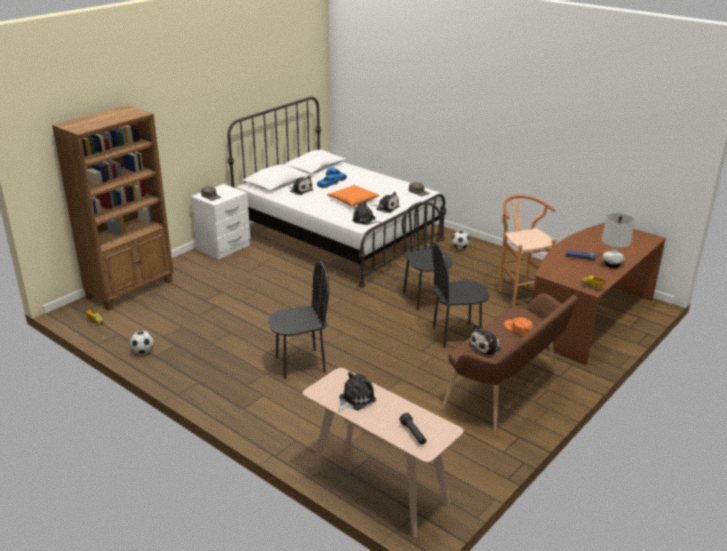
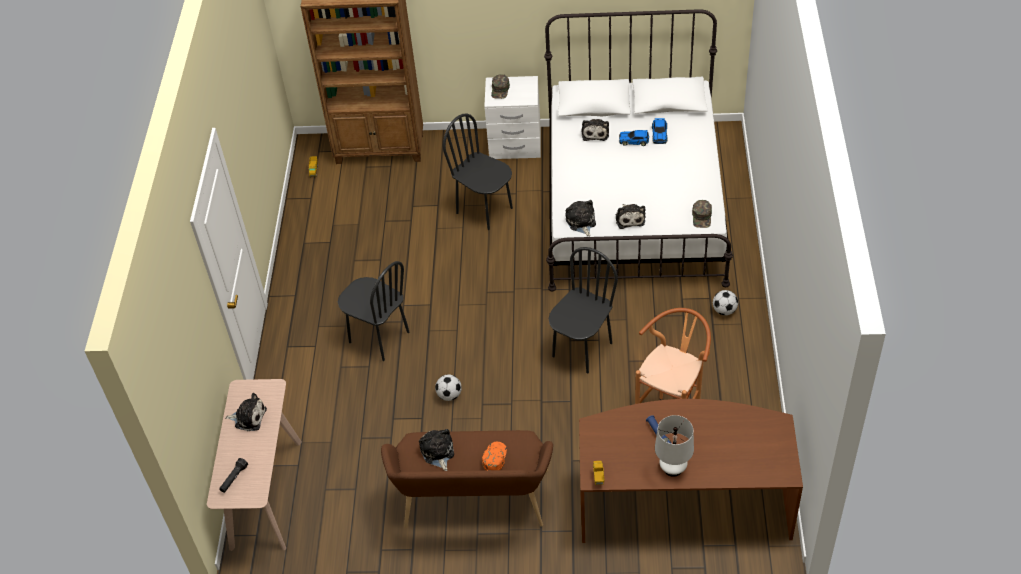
camera: 55 degrees right, 20 degrees up
football [130,331,154,354] -> football moved to [435,375,462,401]
orange pillow [327,185,379,206] -> none
black chair [433,242,490,348] -> black chair moved to [443,114,513,230]
plush toy [468,324,501,356] -> plush toy turned 60 degrees clockwise [419,429,454,471]

